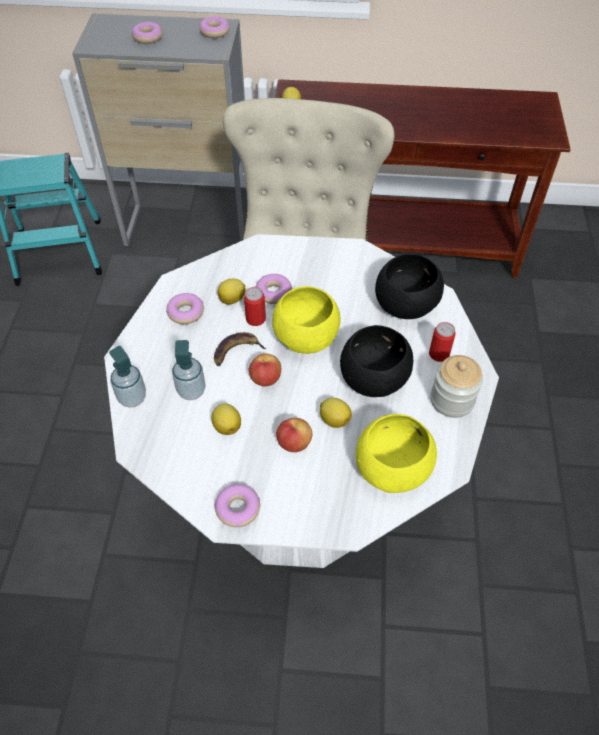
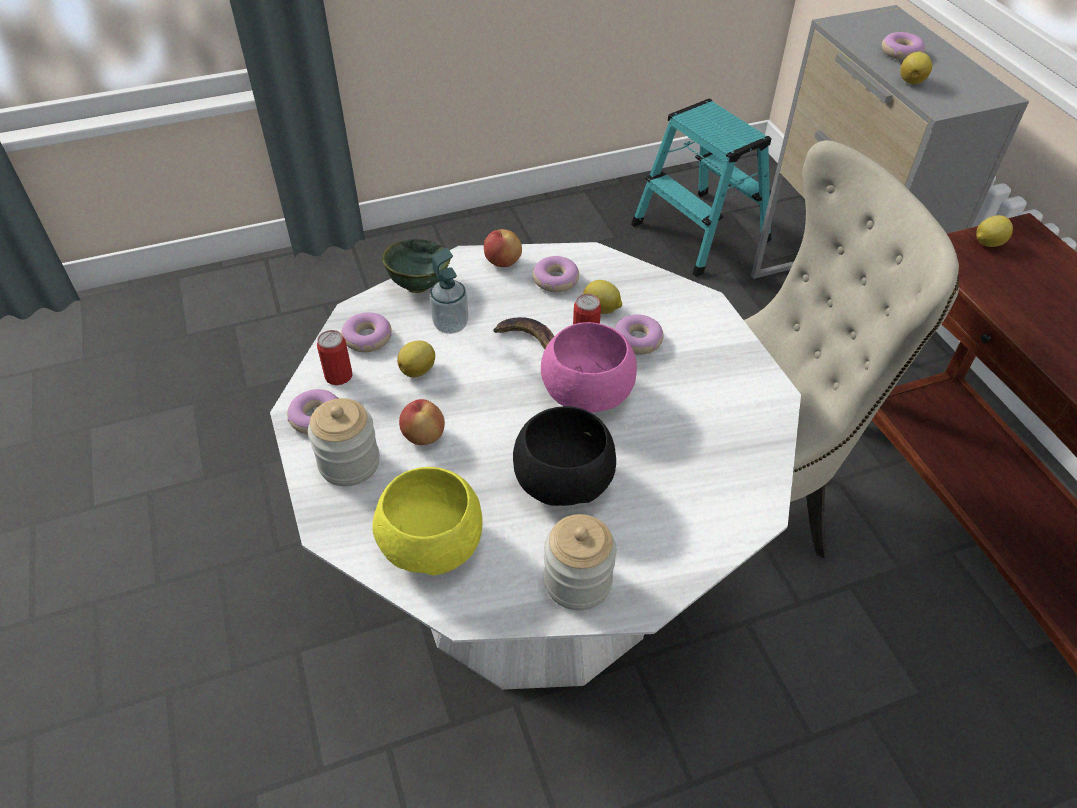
camera: 65 degrees right, 5 degrees down
soap dispenser [109,346,146,408] -> green bowl [382,239,450,293]
donut [199,16,230,38] -> donut moved to [341,312,392,352]
apple [249,353,281,387] -> apple moved to [484,229,522,267]
yellow bowl [272,286,341,354] -> pink bowl [541,322,637,413]
lemon [320,398,352,428] -> lemon moved to [900,52,932,84]
black bowl [375,254,444,319] -> none
can [429,322,456,362] -> can moved to [317,330,352,385]
none -> jar [308,398,380,486]

